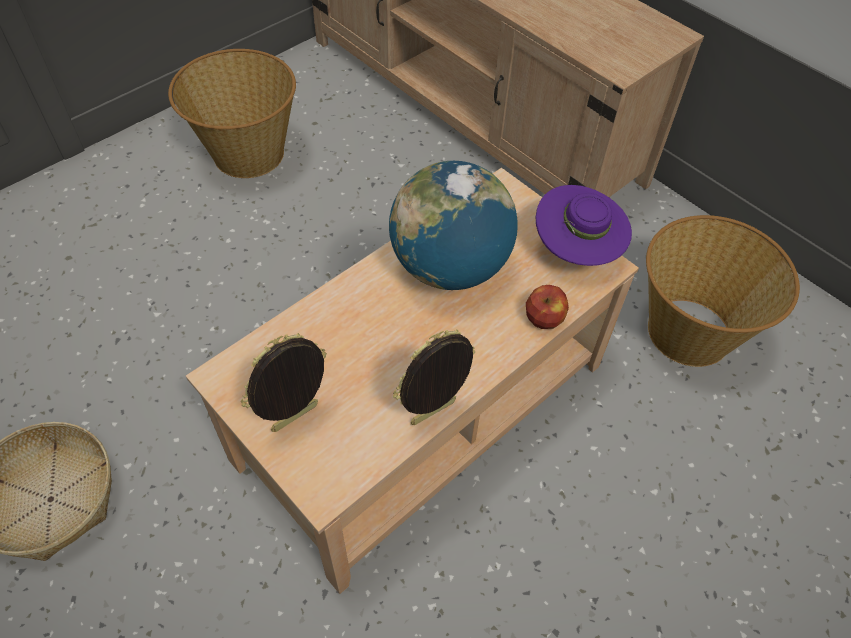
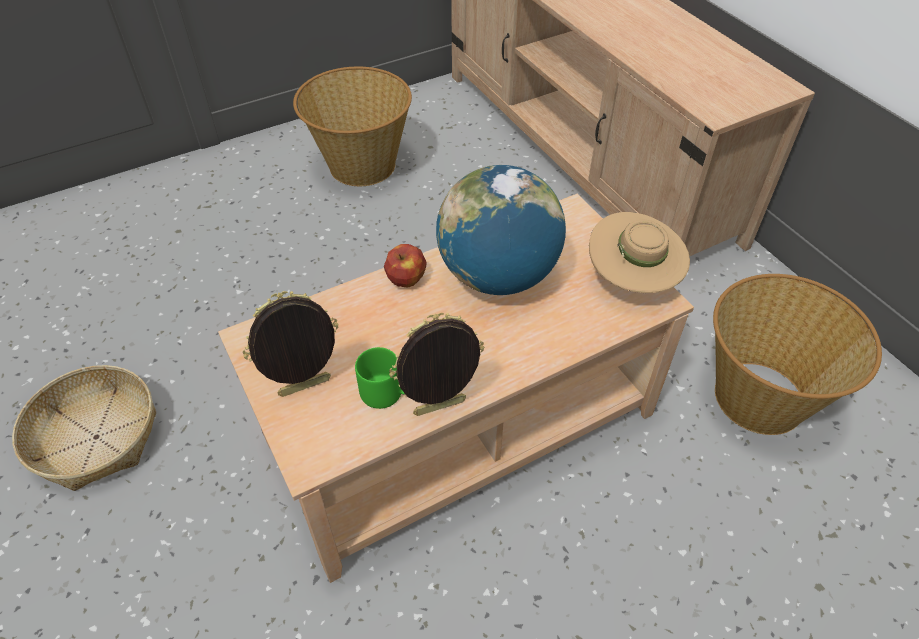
camera: 15 degrees right, 5 degrees down
apple [526,285,569,329] -> apple moved to [384,244,426,288]
purple hat [536,185,632,266] -> beige hat [589,212,690,293]
none -> green mug [355,347,405,409]

